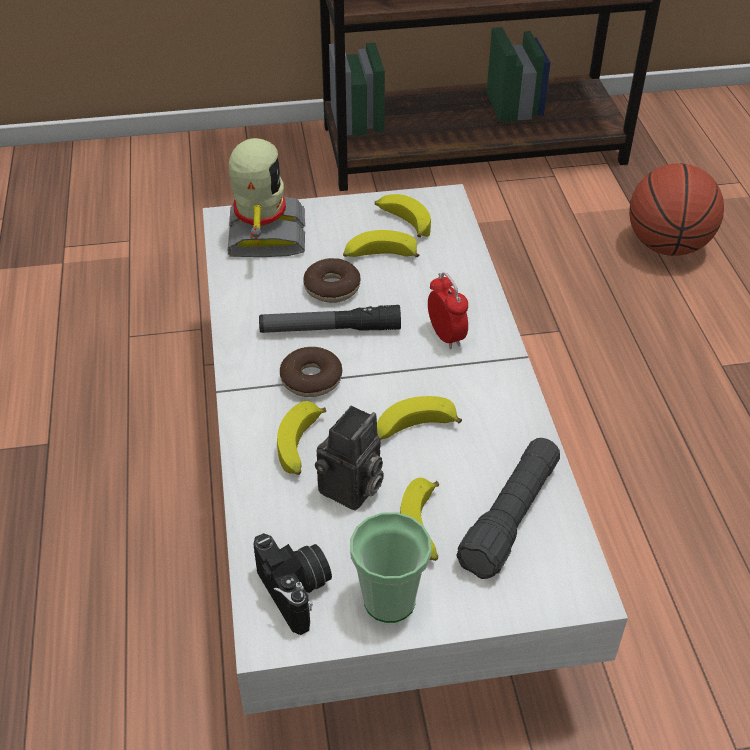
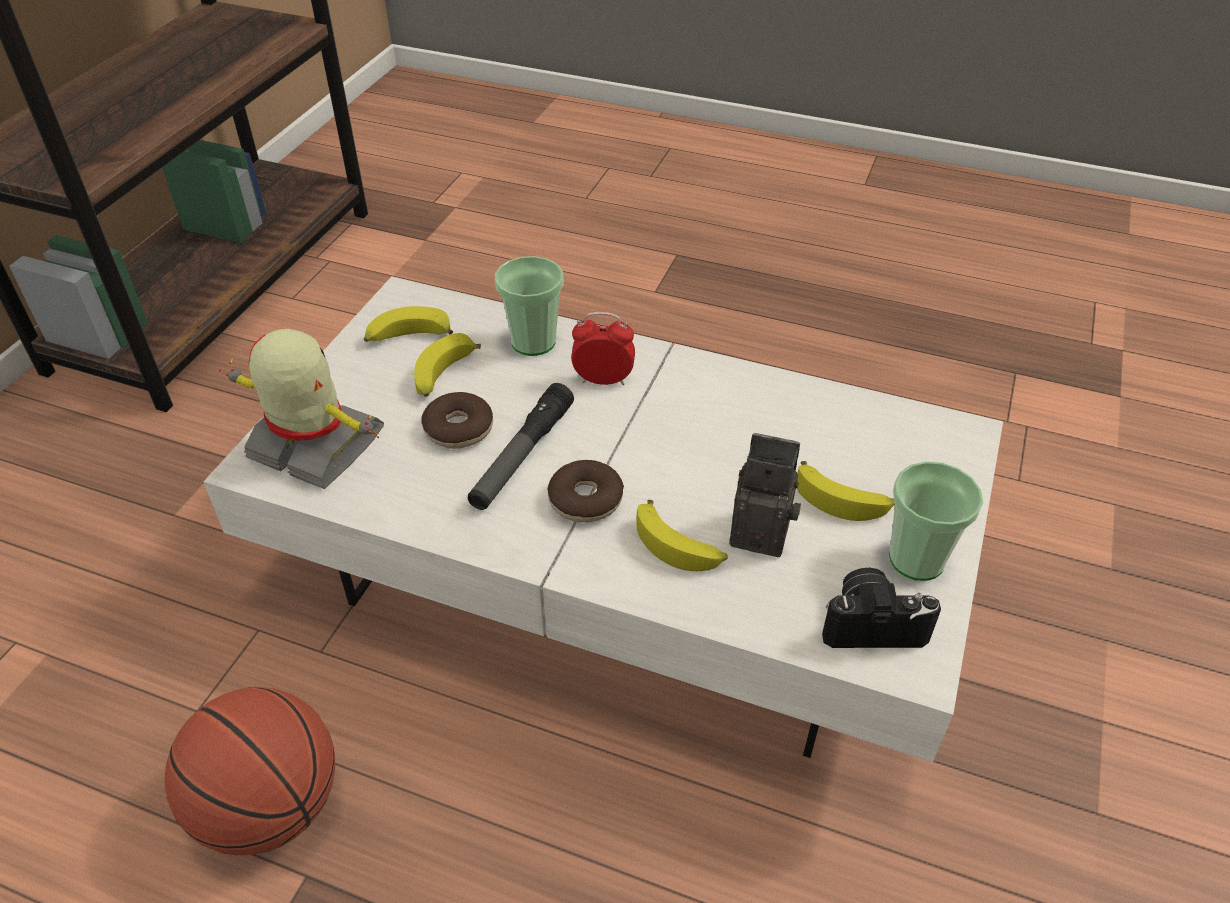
camera: 60 degrees left, 0 degrees up
camera [315,406,384,511] -> camera turned 45 degrees counterclockwise [729,433,801,557]
banana [377,396,462,440] -> none
black flashlight [457,438,560,579] -> none
basketball [629,163,724,256] -> basketball moved to [165,687,335,855]
none -> cup [495,256,564,356]

